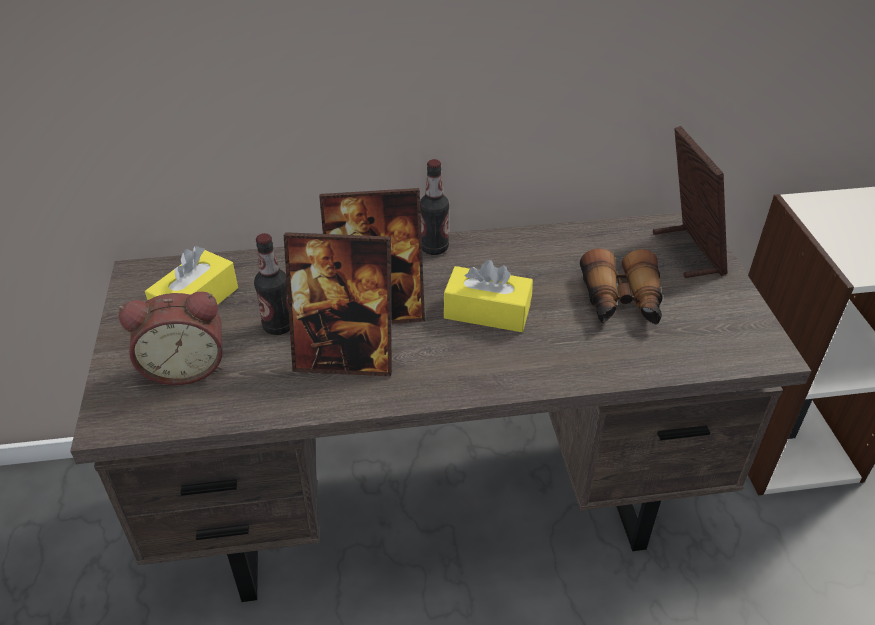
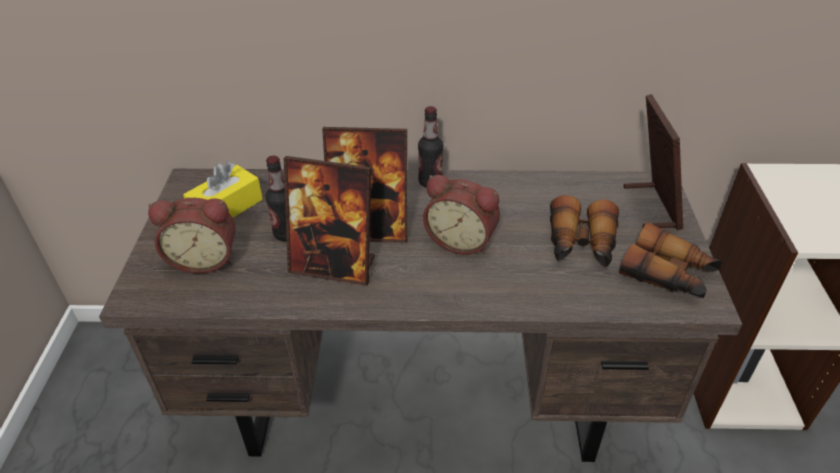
camera: 10 degrees right, 0 degrees up
yellow tissue box [444,260,533,332] -> alarm clock [423,175,500,255]
none -> binoculars [619,222,723,298]

